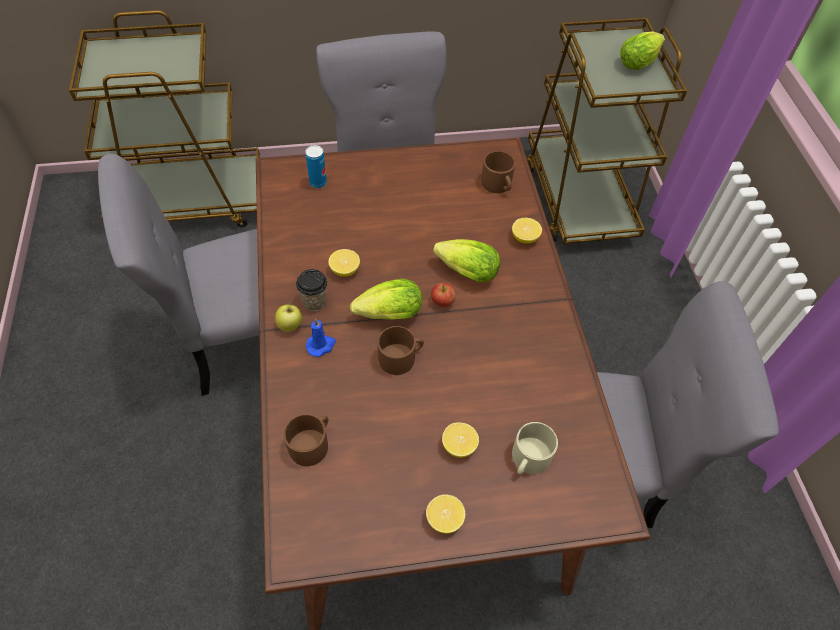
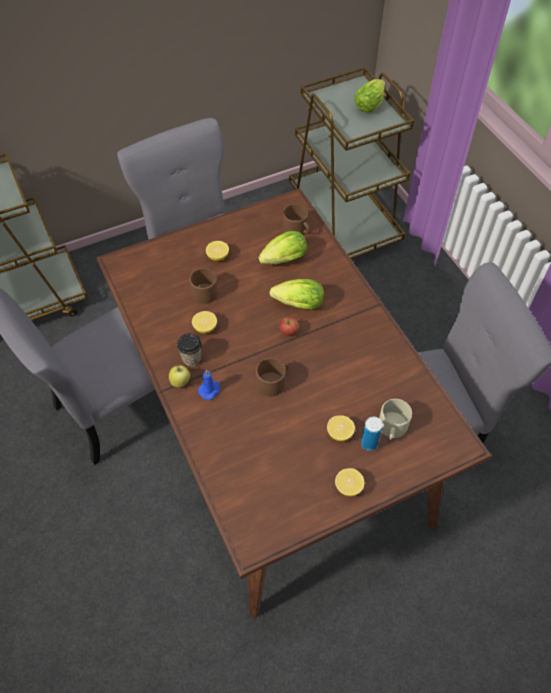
camera: 15 degrees left, 0 degrees up
brown mug [284,414,328,466] -> brown mug moved to [189,268,218,304]
can [305,145,327,188] -> can moved to [361,417,383,451]
lettuce [350,279,422,320] -> lettuce moved to [258,231,307,264]
lemon [512,218,542,244] -> lemon moved to [206,241,229,261]

